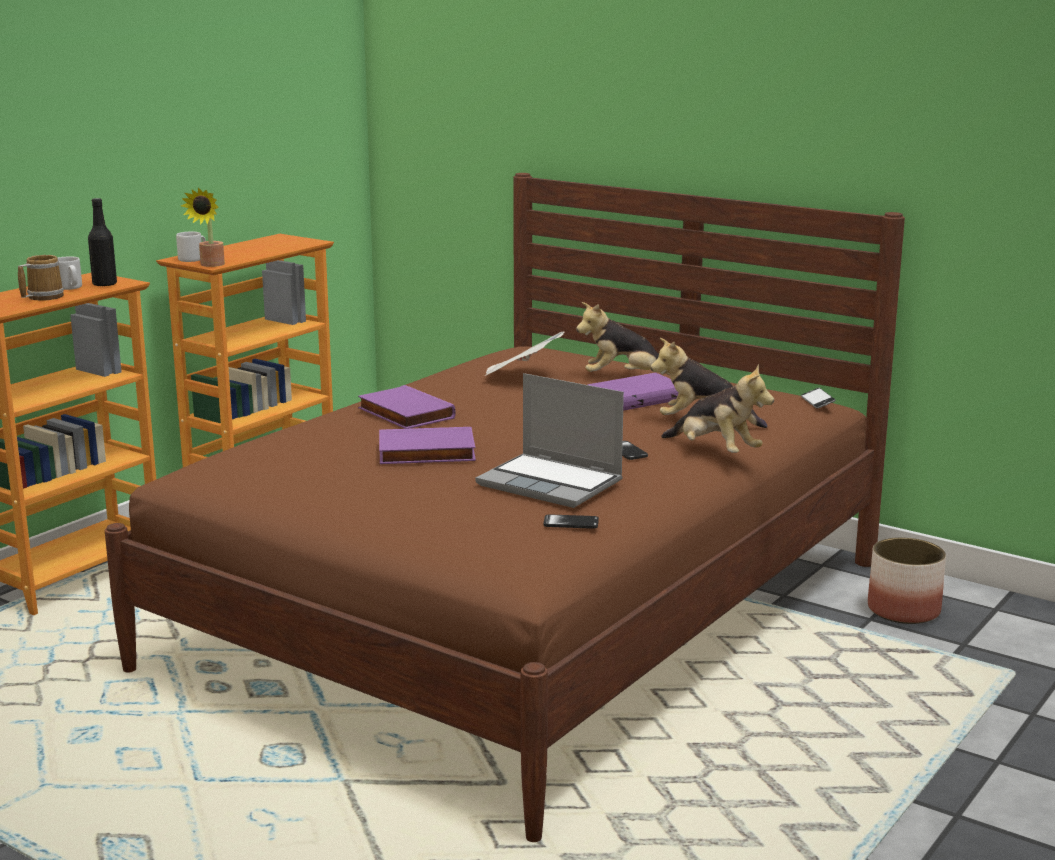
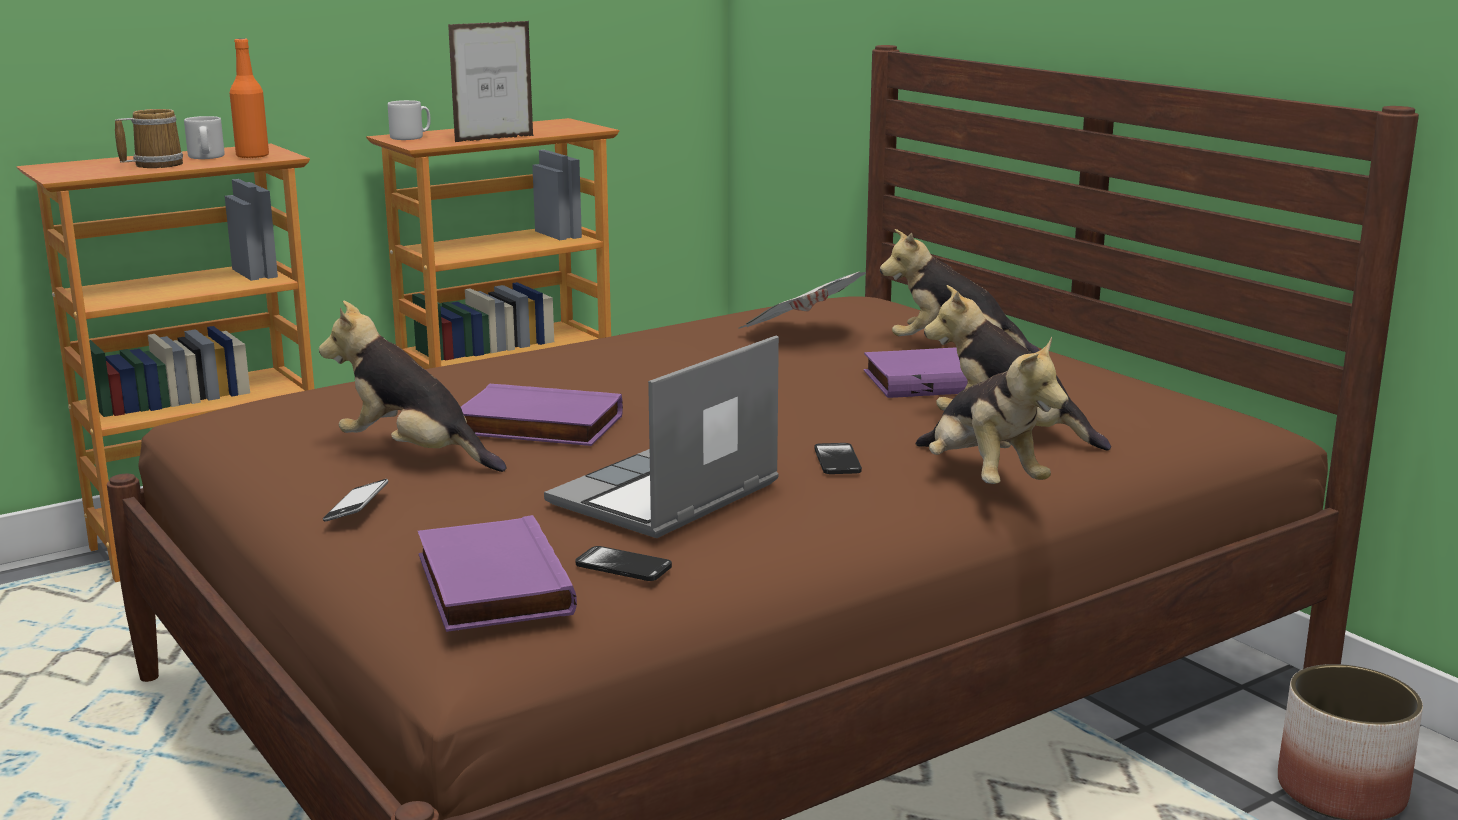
camera: 20 degrees right, 0 degrees up
black bottle [88,198,117,287] -> orange bottle [230,38,269,159]
potted plant [181,188,225,267] -> none
purple book [358,385,456,429] -> purple book moved to [418,515,577,632]
laptop [476,373,624,508] -> laptop turned 75 degrees clockwise [544,336,779,538]
phone [801,388,836,409] -> phone moved to [323,479,389,522]
none -> plush toy [319,301,507,472]
none -> picture frame [448,21,534,142]

